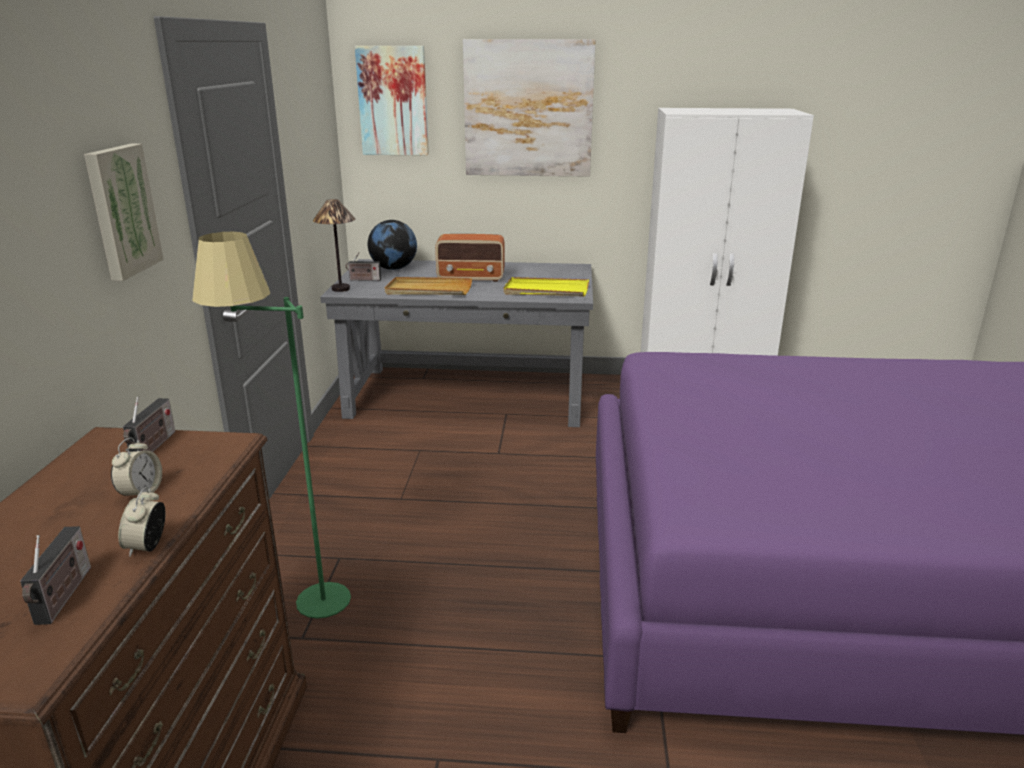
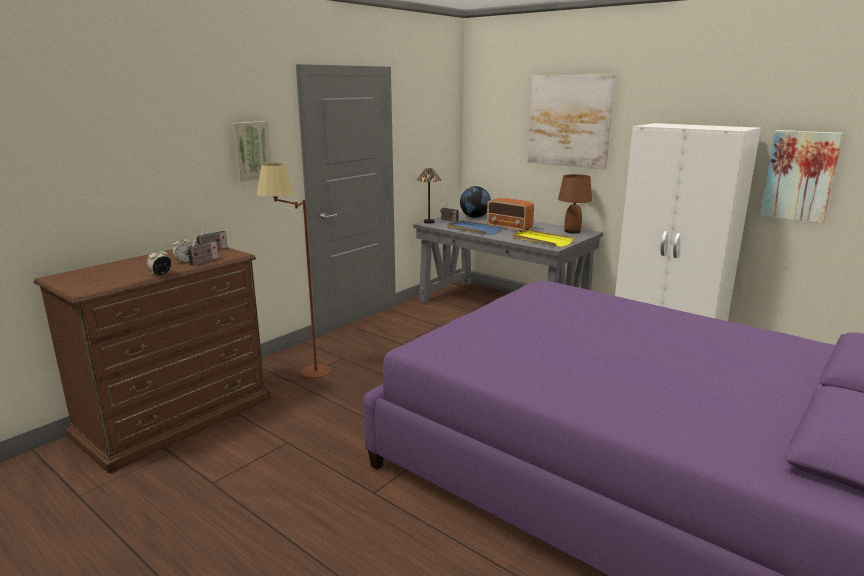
camera: 35 degrees right, 5 degrees down
radio [20,526,91,625] -> radio moved to [186,235,218,266]
green floor lamp [192,232,351,619] -> brown floor lamp [257,163,331,378]
picture [355,46,429,156] -> picture moved to [760,130,843,224]
beige tray [385,277,472,295] -> blue tray [447,220,503,235]
none -> brown table lamp [558,174,592,234]

